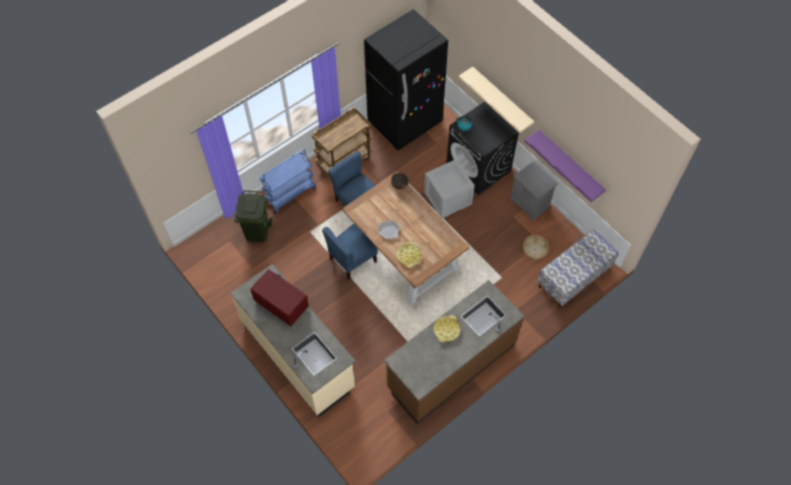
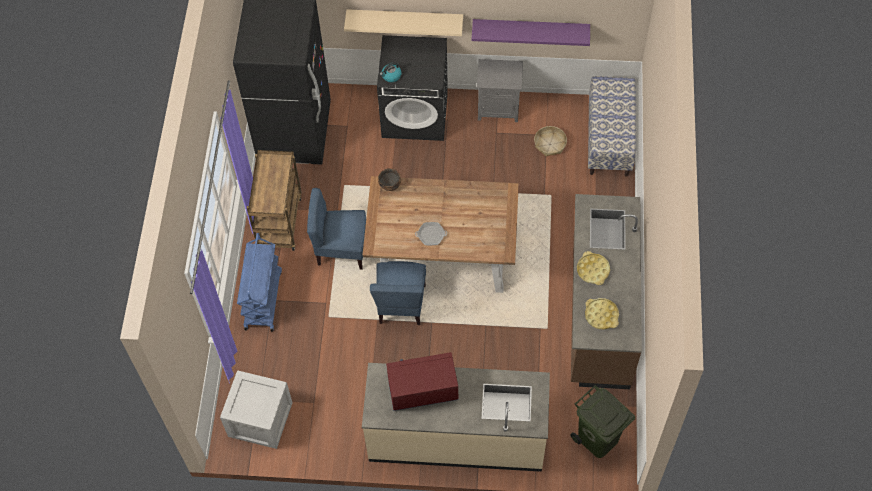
camera: 45 degrees left, 0 degrees up
green trash can [234,190,272,242] -> green trash can moved to [570,385,635,458]
yellow tray [397,242,421,268] -> yellow tray moved to [585,298,619,329]
crate [424,159,475,218] -> crate moved to [220,370,293,449]

